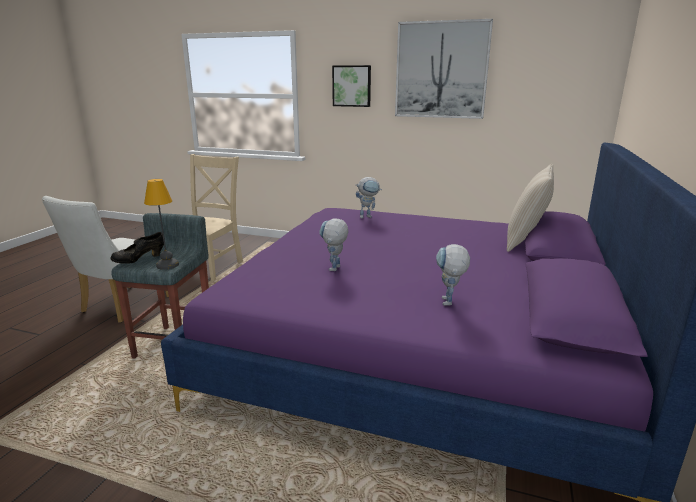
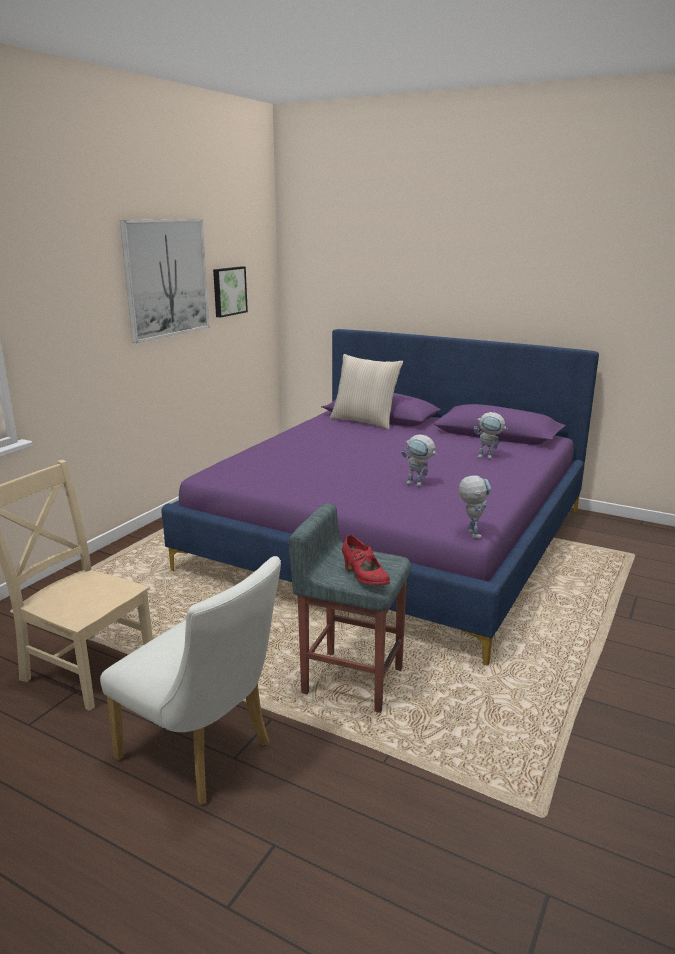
camera: 80 degrees left, 0 degrees up
black shoe [111,232,164,264] -> red shoe [342,535,390,585]
table lamp [144,179,179,270] -> none
picture [332,65,371,107] -> picture moved to [213,266,248,318]
toy robot [356,177,382,218] -> toy robot moved to [459,476,491,538]

